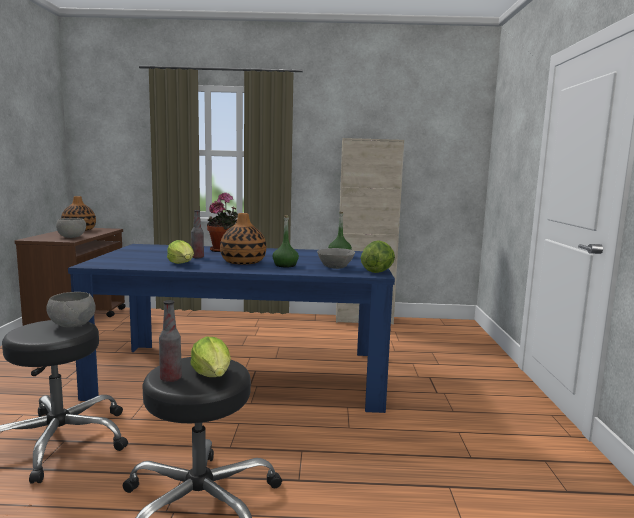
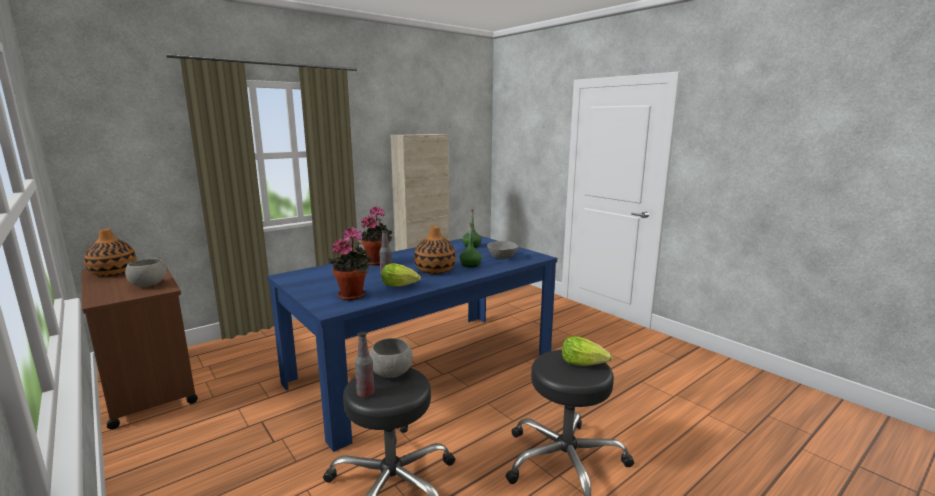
camera: 40 degrees left, 5 degrees up
bottle [159,300,182,382] -> bottle moved to [355,331,375,398]
lettuce [361,240,395,273] -> none
none -> potted plant [328,227,372,300]

